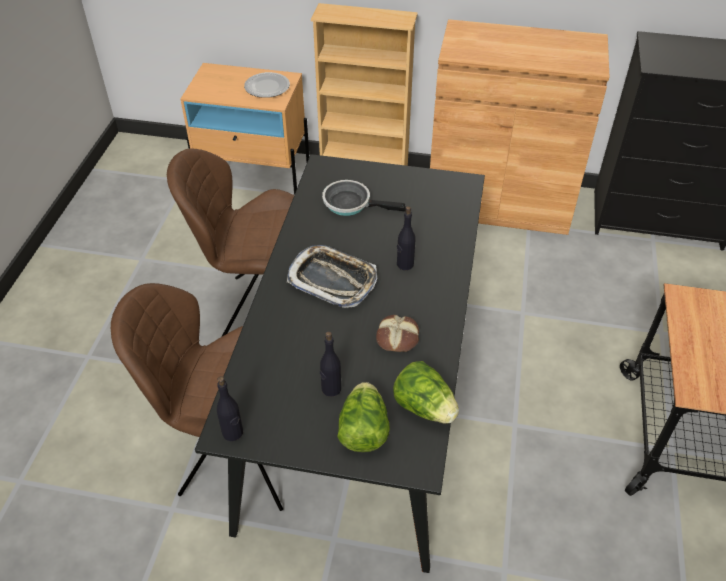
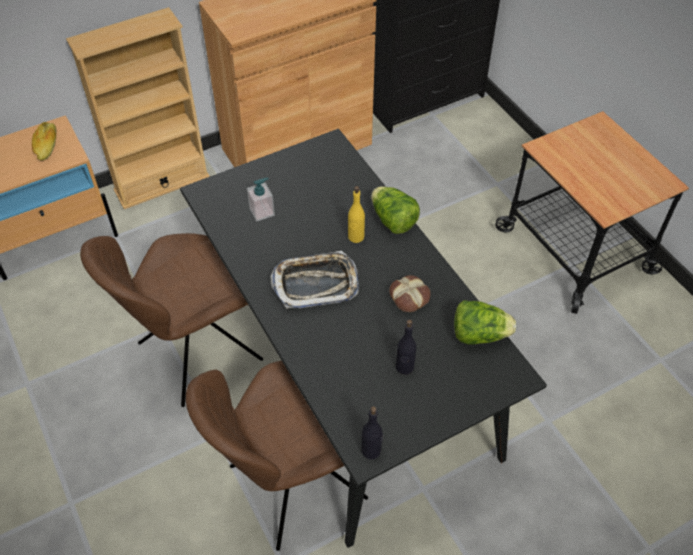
camera: 40 degrees left, 5 degrees up
plate [244,72,290,98] -> bread [32,122,57,161]
frying pan [322,180,406,216] -> soap dispenser [247,178,275,222]
lettuce [337,382,390,452] -> lettuce moved to [371,186,420,234]
black bottle [397,206,416,270] -> yellow bottle [348,186,365,243]

